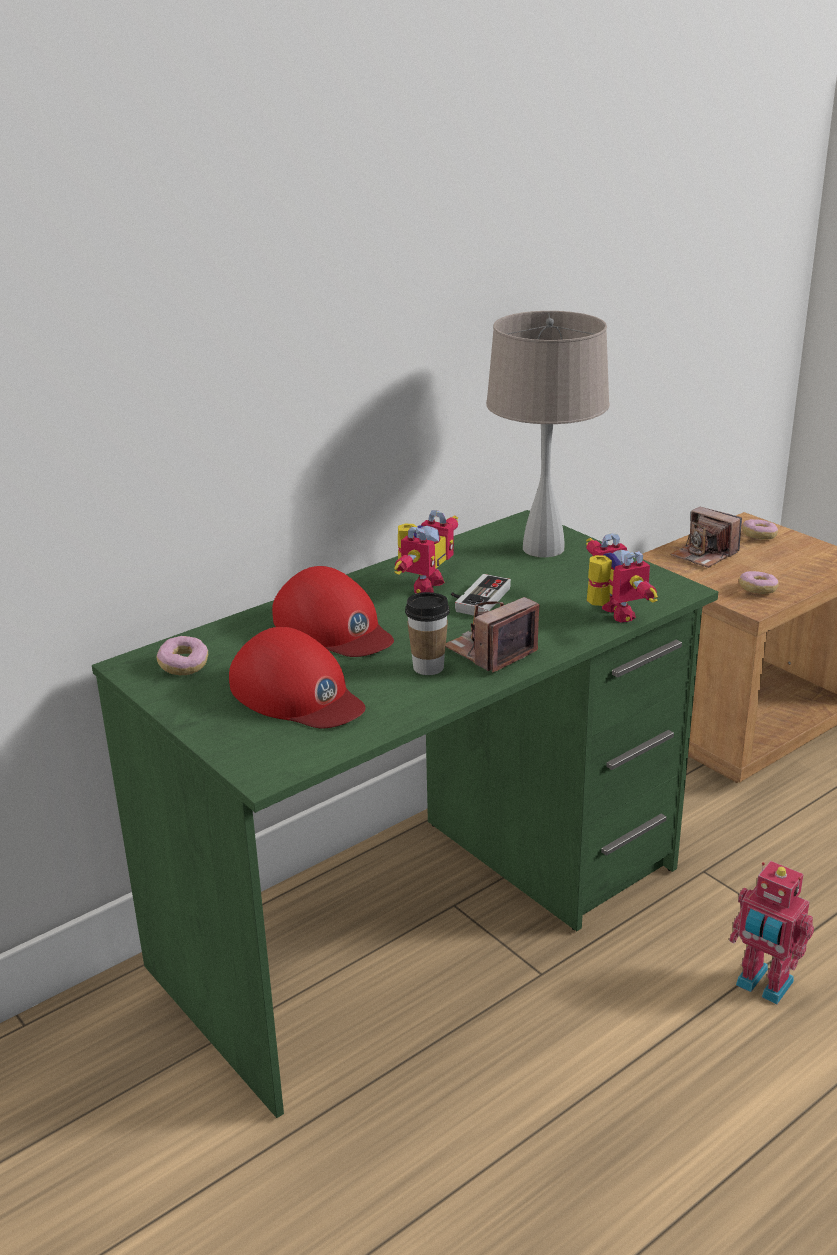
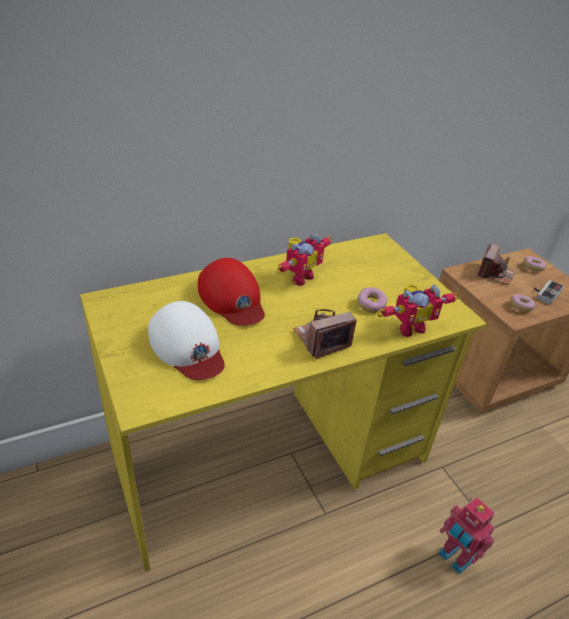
camera: 10 degrees right, 10 degrees up
green desk [92,510,718,1118] -> yellow desk [80,233,487,572]
donut [157,636,208,675] -> donut moved to [357,287,388,313]
red cap [229,627,365,728] -> white cap [148,301,225,380]
cup [405,592,450,675] -> none
game controller [451,574,511,616] -> game controller moved to [534,280,564,305]
beige table lamp [486,311,610,557] -> none
toy robot [586,533,658,623] -> toy robot turned 75 degrees clockwise [376,284,460,337]
camera [670,506,742,568] -> camera turned 120 degrees counterclockwise [478,244,515,285]

